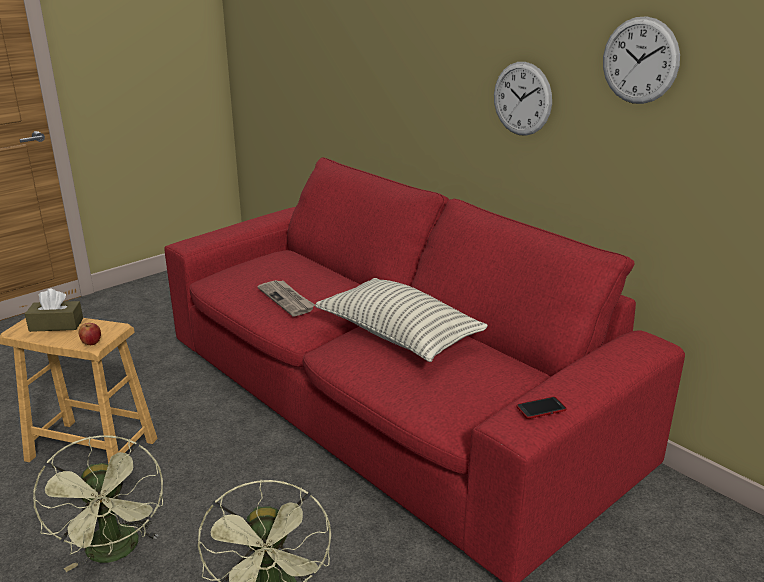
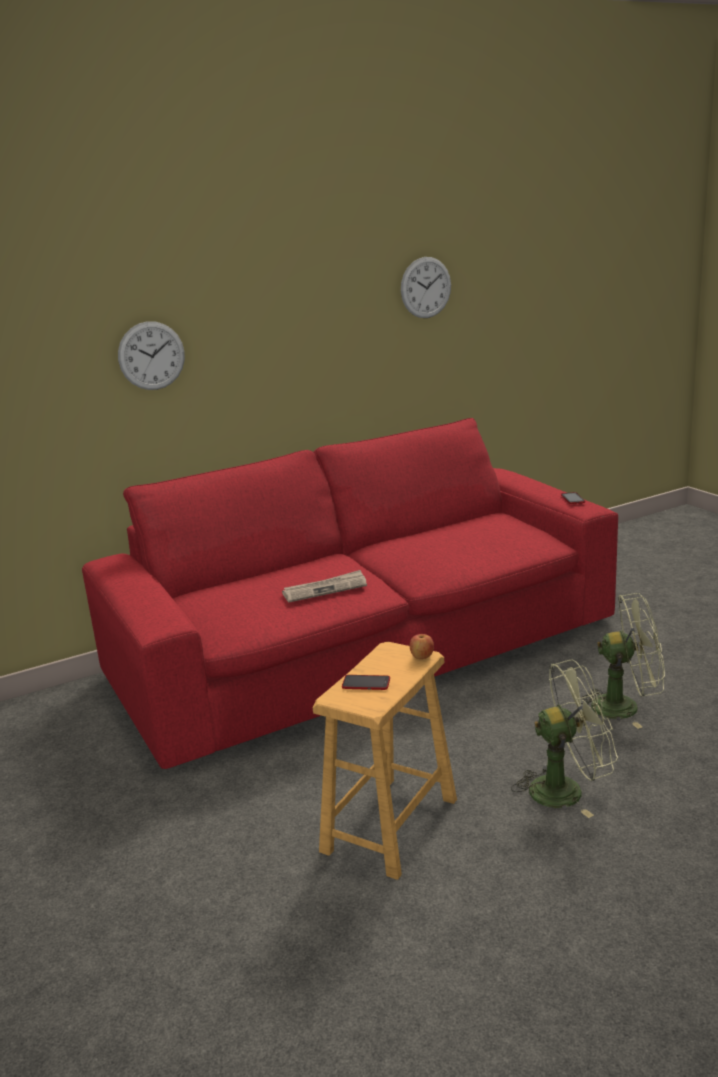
camera: 75 degrees left, 5 degrees down
brown tissue box [25,289,83,332] -> phone [342,675,390,690]
pillow [315,278,488,362] -> none
wall clock [494,62,552,136] -> wall clock moved to [118,321,185,390]

